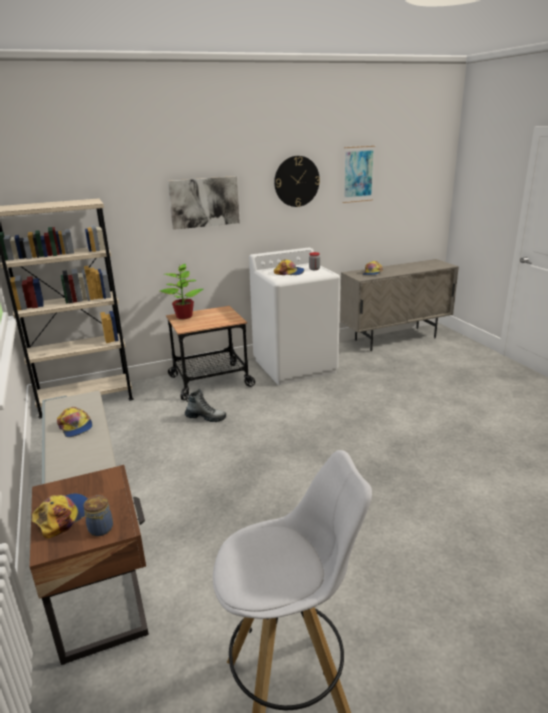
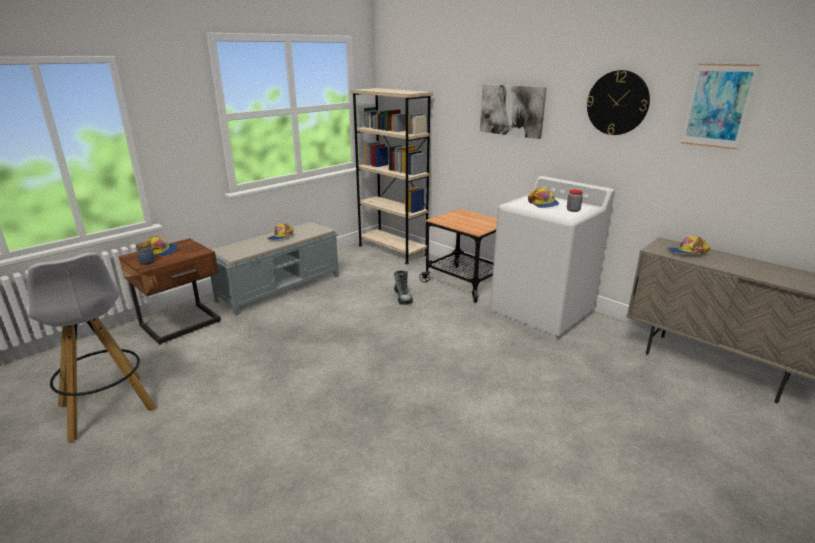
camera: 65 degrees right, 0 degrees up
potted plant [160,264,204,319] -> none

